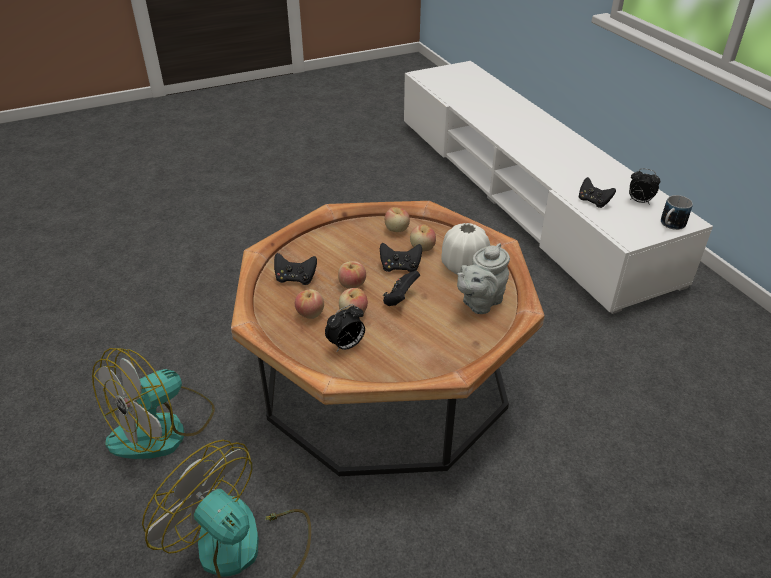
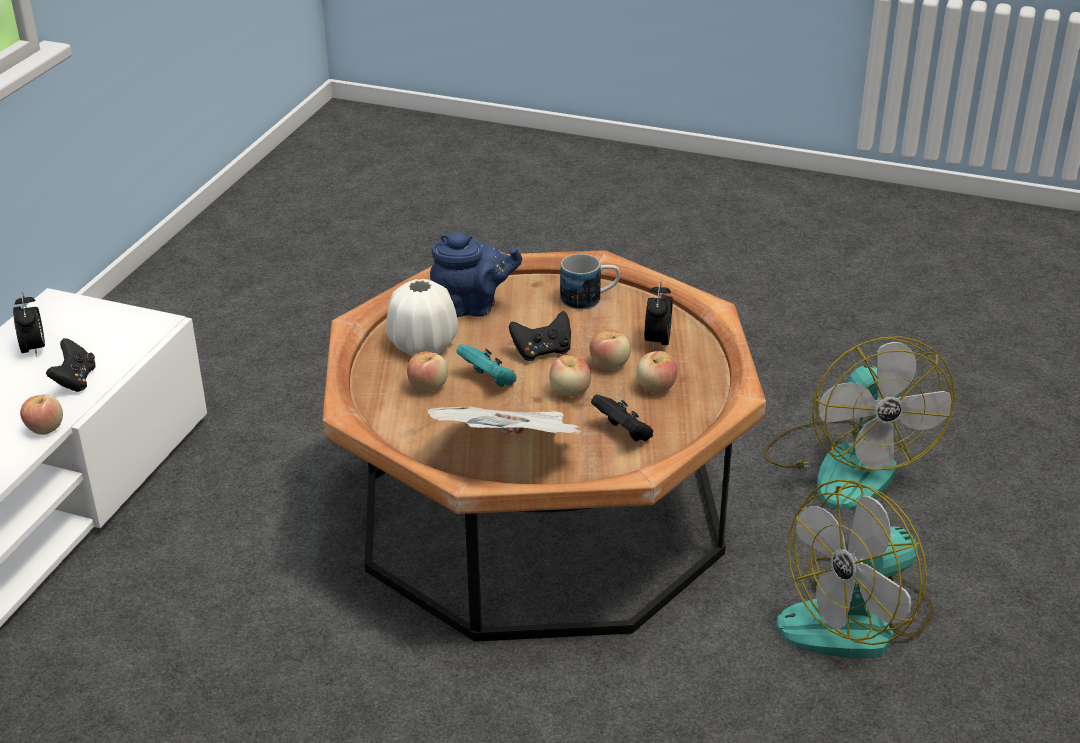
camera: 135 degrees left, 5 degrees down
fan [92,348,215,459] -> fan turned 150 degrees clockwise [776,479,934,658]
alarm clock [325,304,365,351] -> alarm clock turned 90 degrees counterclockwise [645,281,673,352]
black game controller [380,243,422,272] -> turquoise game controller [456,344,517,387]
apple [385,207,410,232] -> apple moved to [20,394,63,435]
grey teapot [457,243,510,314] -> blue teapot [430,232,522,317]
mug [661,195,693,230] -> mug moved to [560,254,620,310]
none -> newspaper [427,406,583,435]

